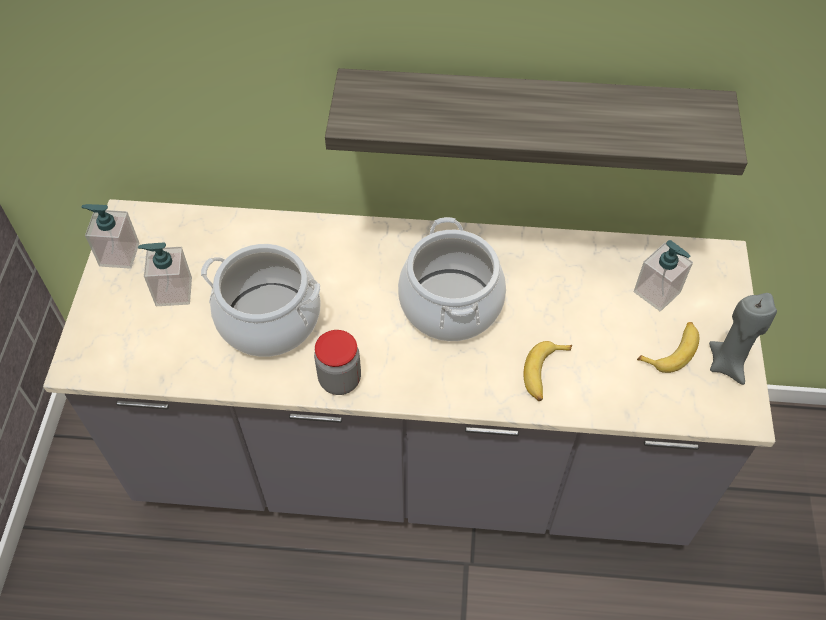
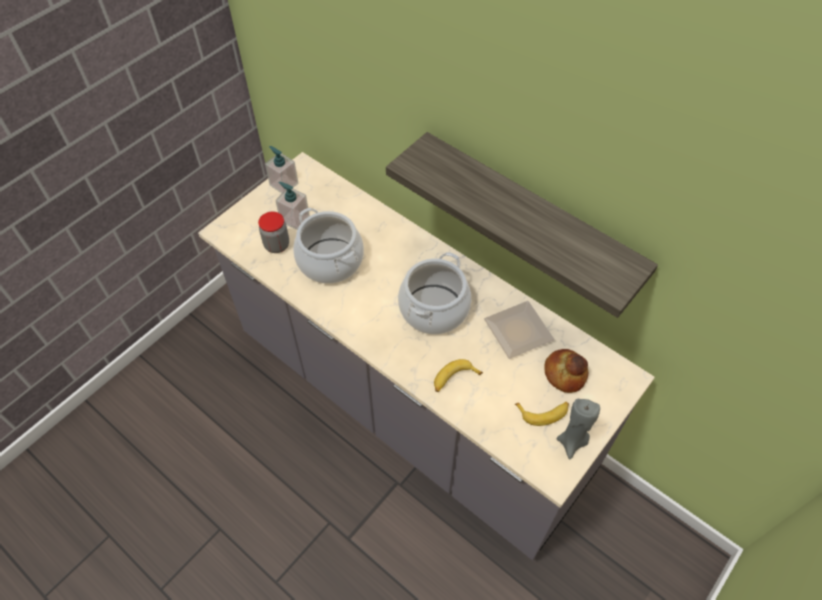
camera: 35 degrees right, 0 degrees up
jar [314,330,361,395] -> jar moved to [258,212,289,253]
soap dispenser [634,240,693,311] -> bread [544,349,588,393]
none -> plate [484,301,554,359]

